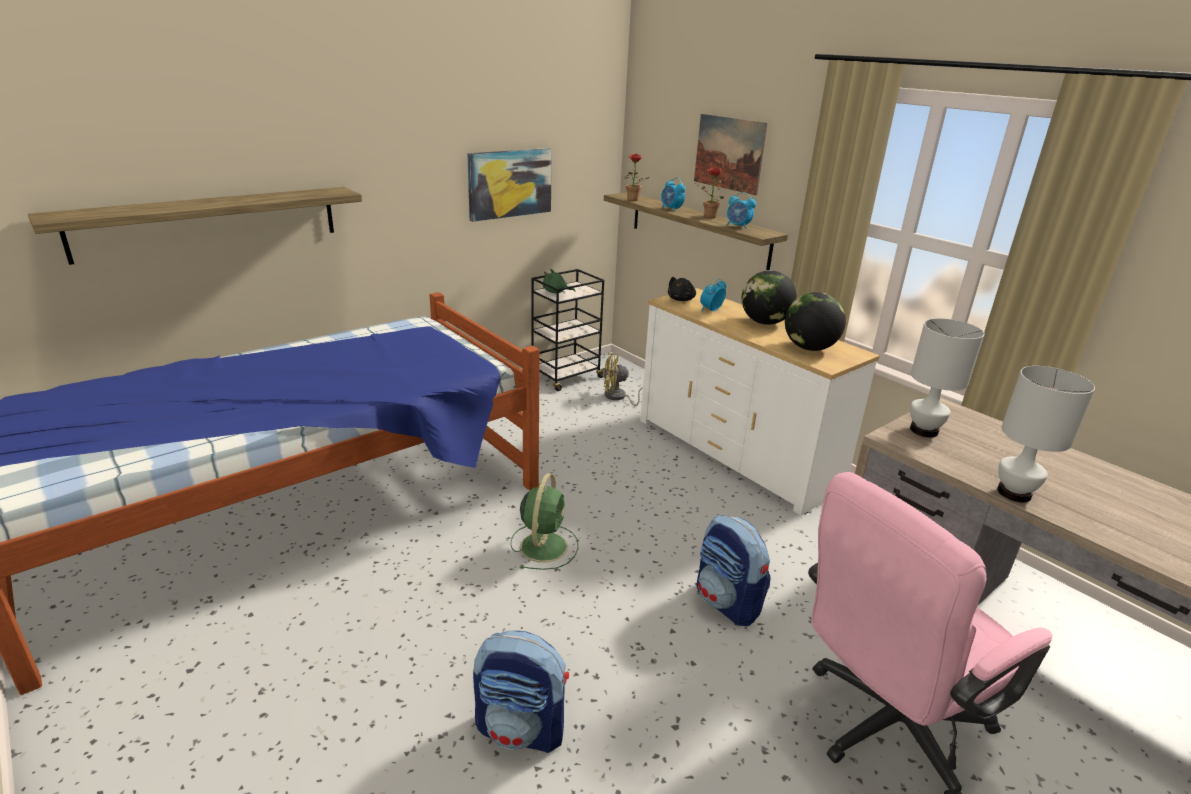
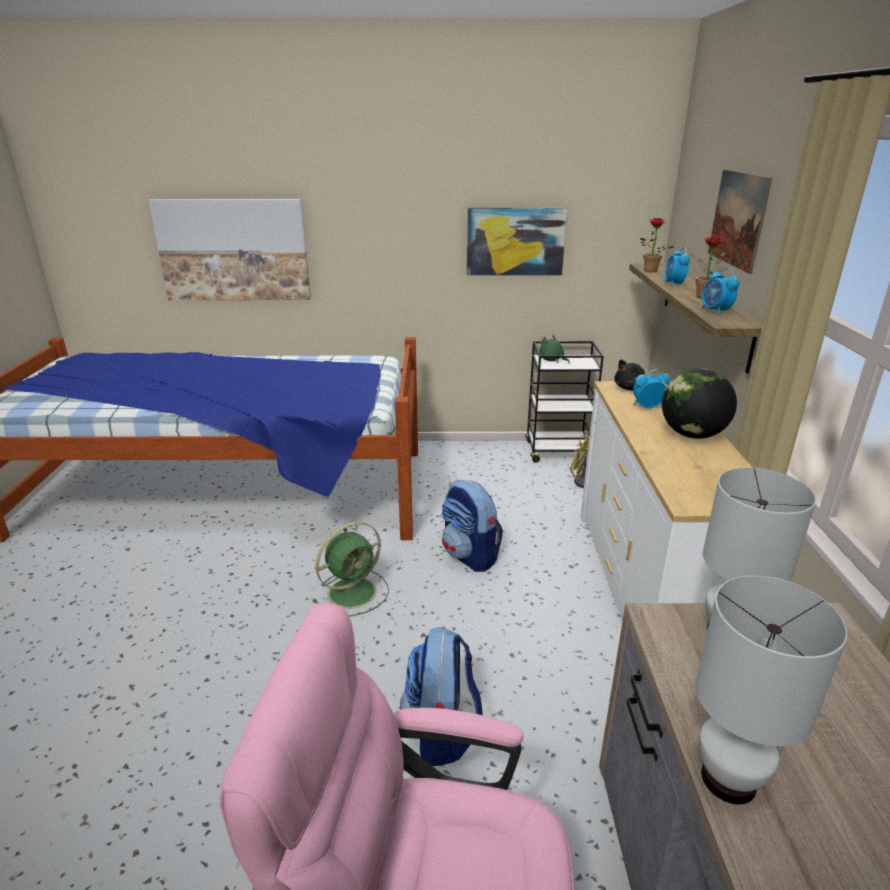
camera: 40 degrees right, 0 degrees up
shelf [28,187,362,265] -> picture [149,199,311,300]
backpack [473,631,569,753] -> backpack moved to [442,480,503,572]
globe [785,292,846,351] -> none

